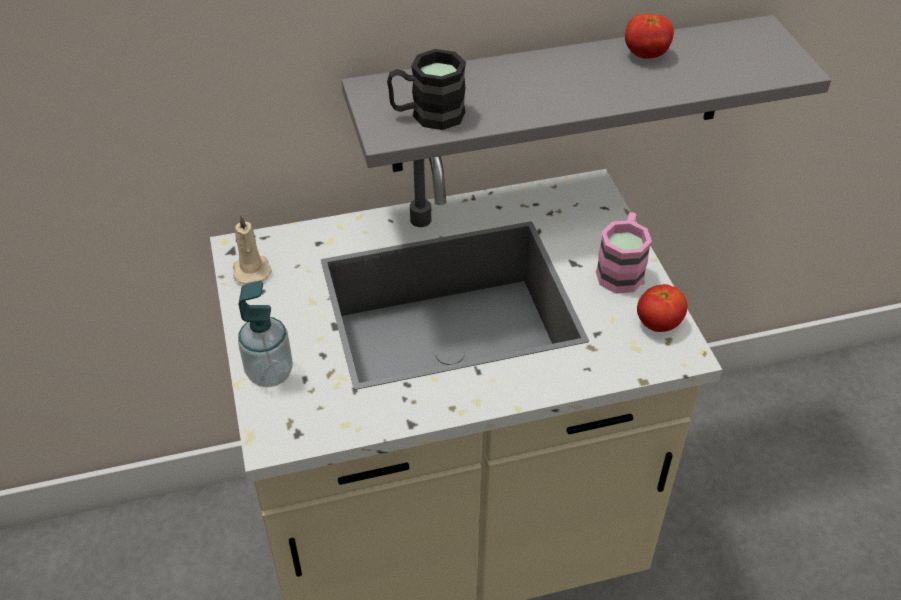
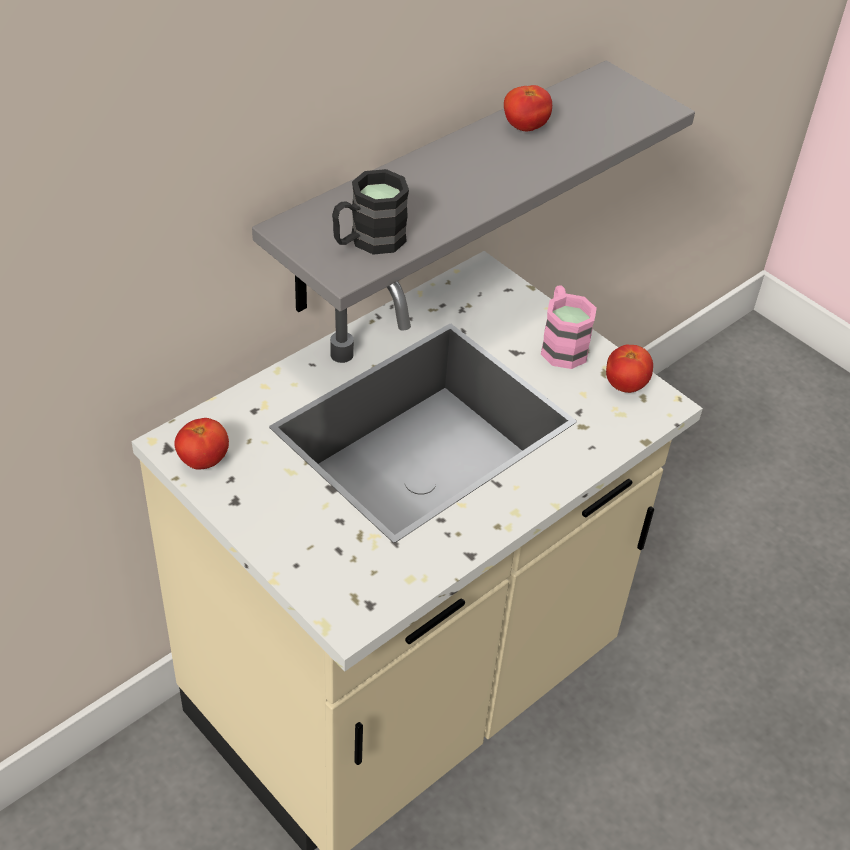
camera: 30 degrees left, 0 degrees up
beige candle [233,215,272,284] -> tomato [174,418,229,469]
soap dispenser [238,281,293,387] -> none

